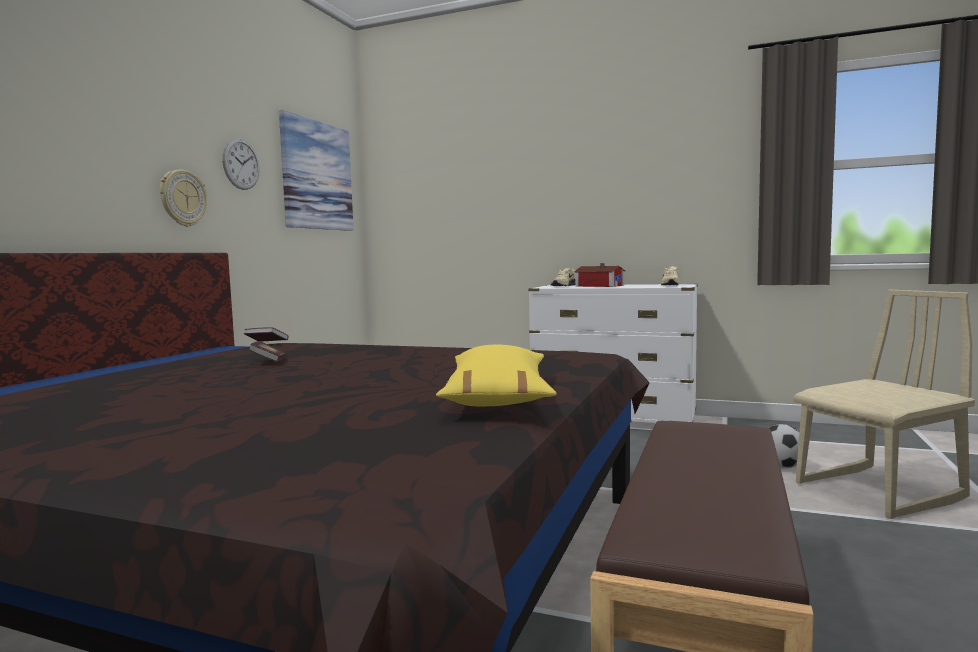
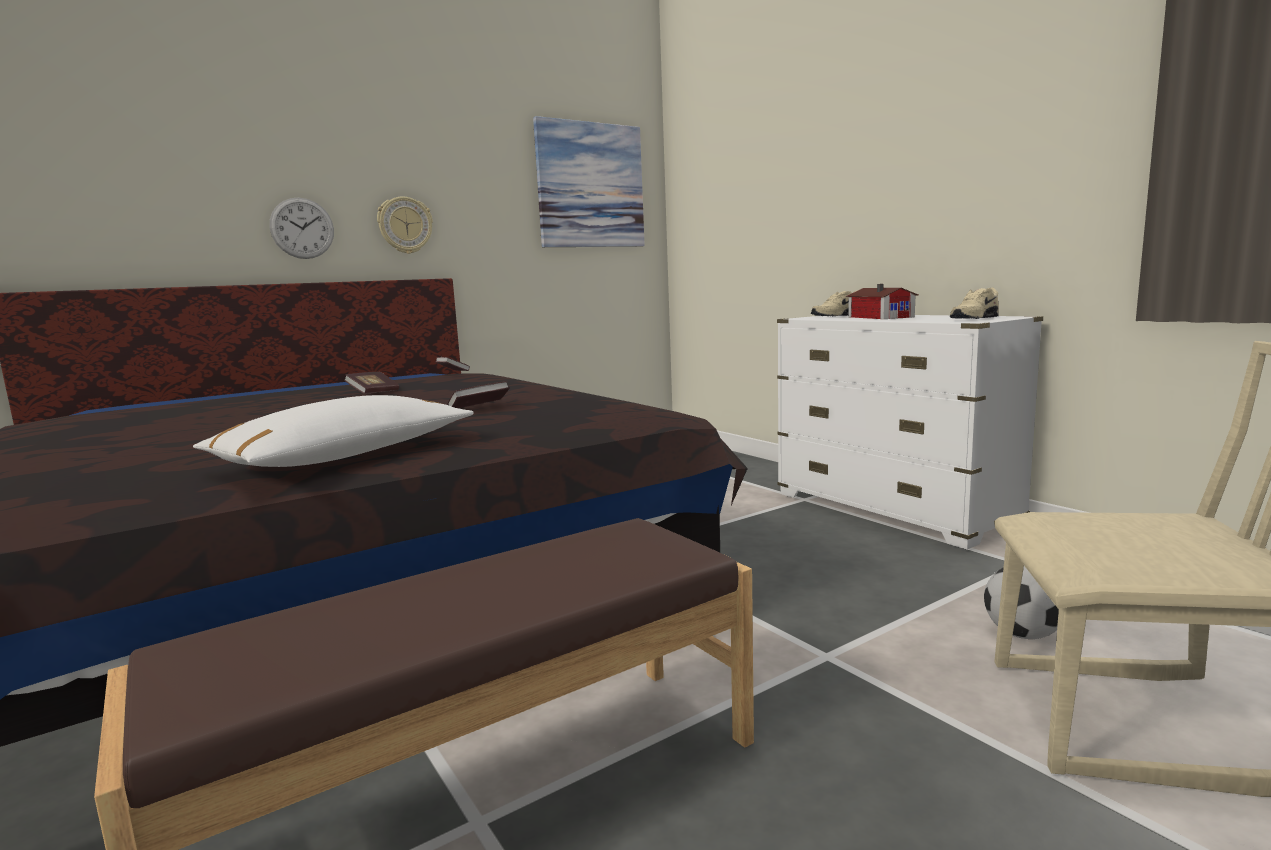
camera: 35 degrees right, 5 degrees up
wall clock [222,138,260,190] -> wall clock moved to [269,197,334,259]
yellow pillow [436,345,557,406] -> white pillow [193,395,474,467]
none -> book [448,381,510,408]

